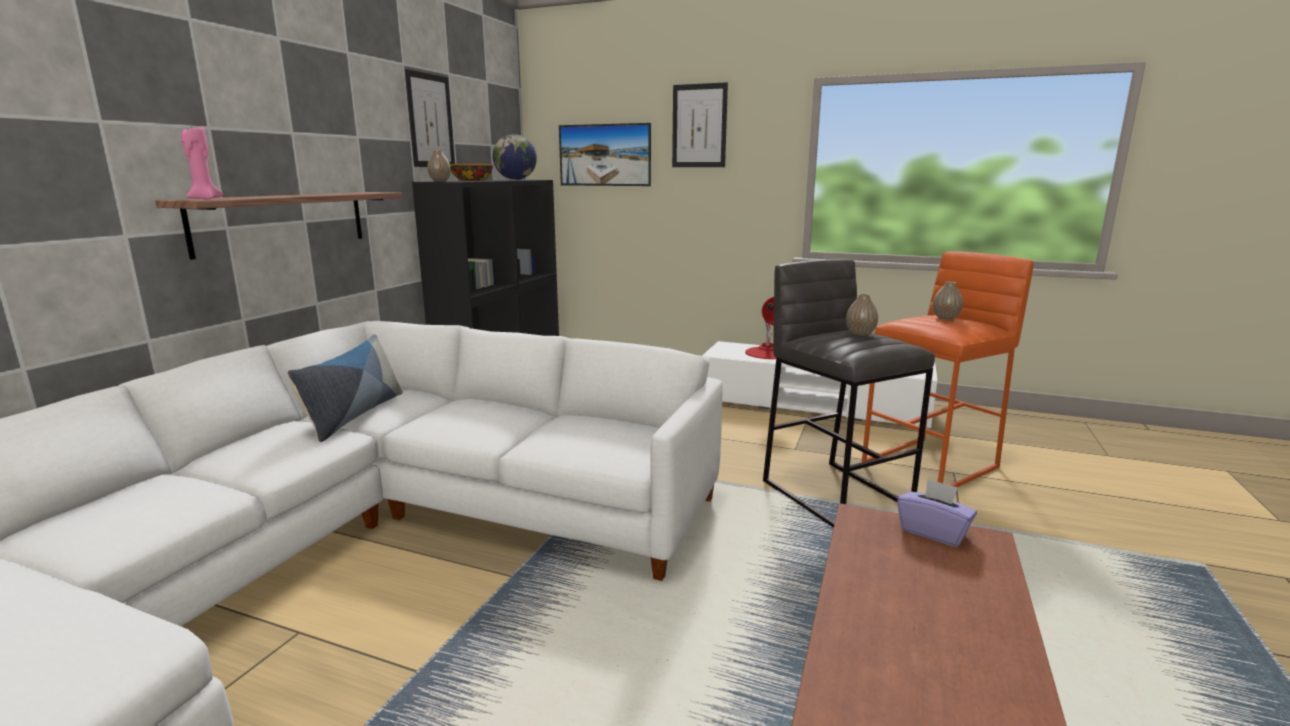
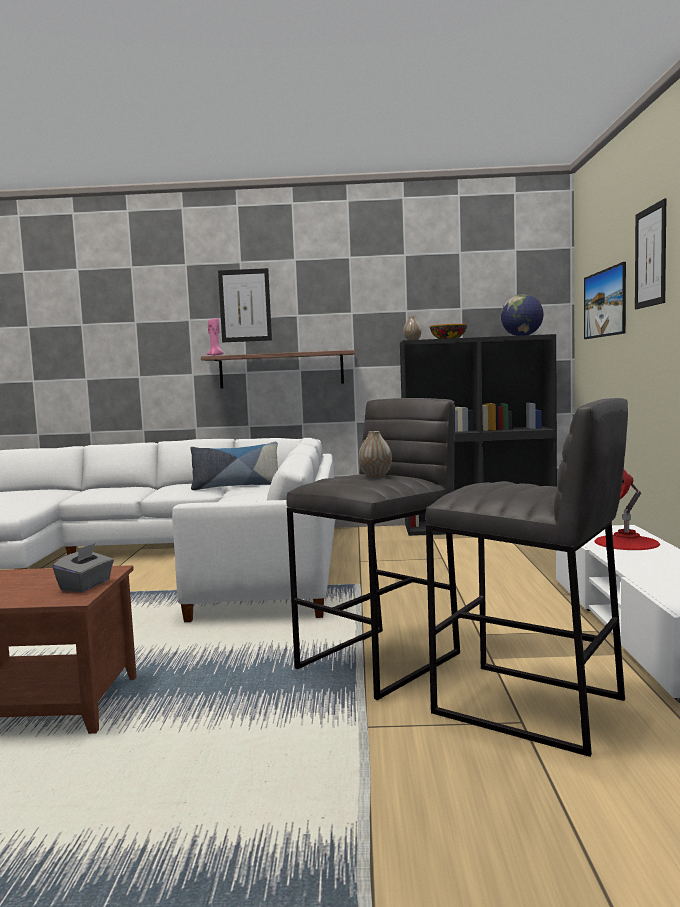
camera: 70 degrees right, 10 degrees down
picture [405,69,455,167] -> picture moved to [218,268,272,342]
orange stool [862,251,1034,487] -> grey stool [425,398,628,757]
purple tissue box [897,479,977,547] -> grey tissue box [53,543,114,592]
vase [933,282,963,320] -> none

